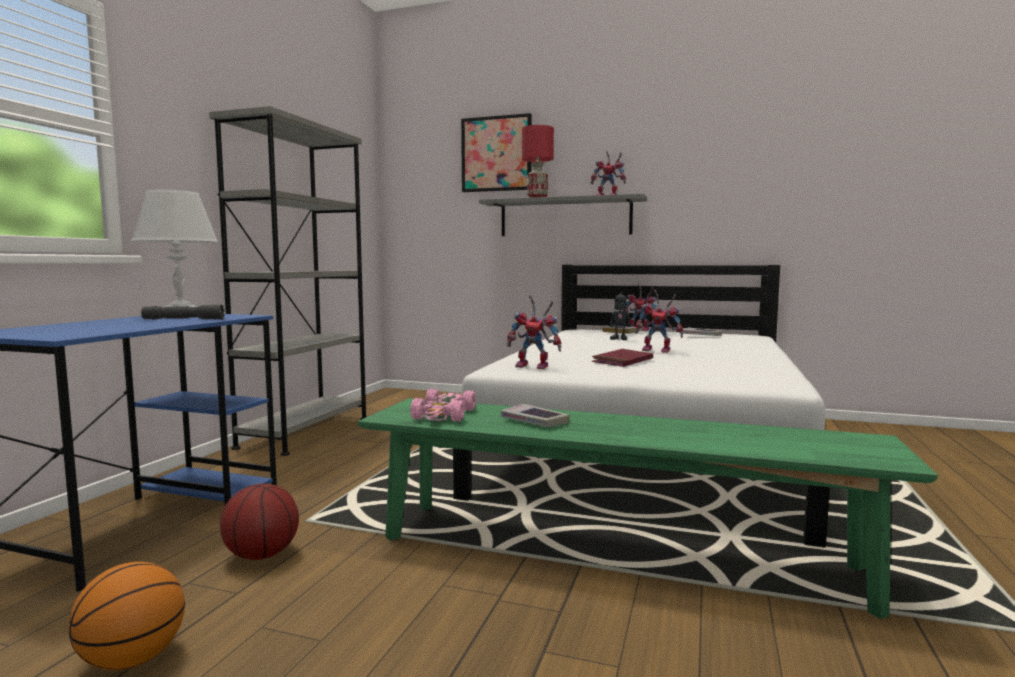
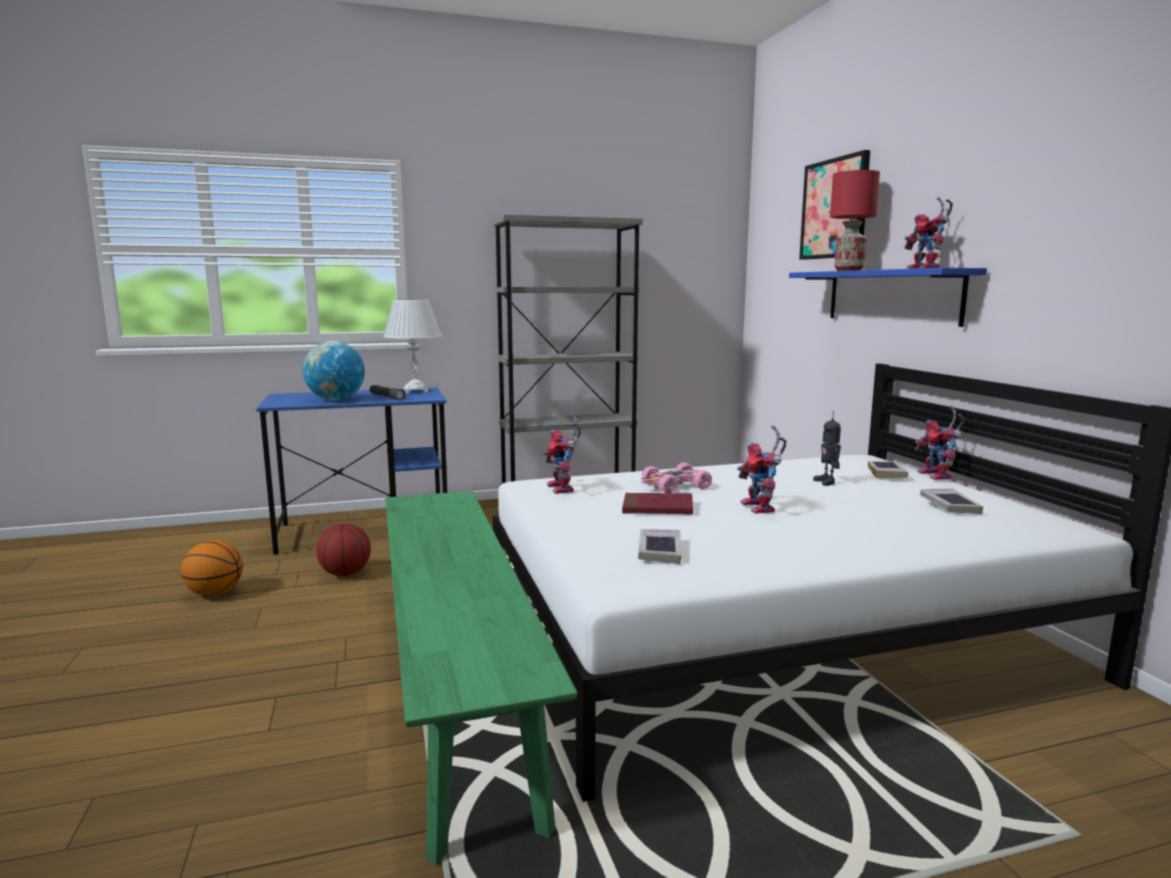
camera: 55 degrees right, 5 degrees up
pink toy car [410,389,476,422] -> pink toy car moved to [641,462,712,493]
grey shelf [479,194,647,236] -> blue shelf [789,268,987,327]
book [501,404,570,427] -> book moved to [638,529,681,564]
none -> globe [302,341,365,400]

